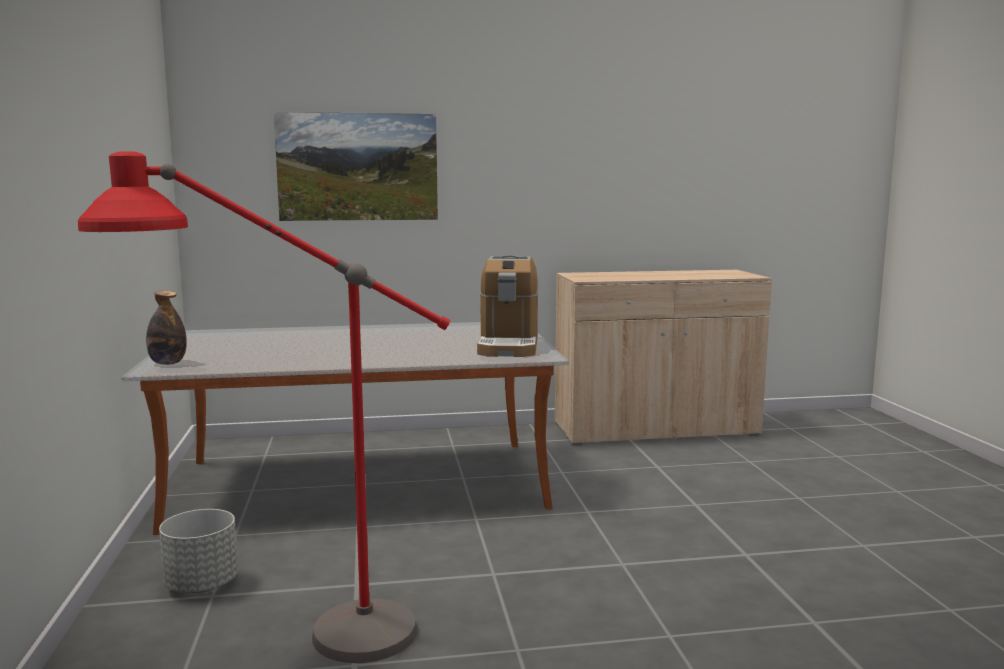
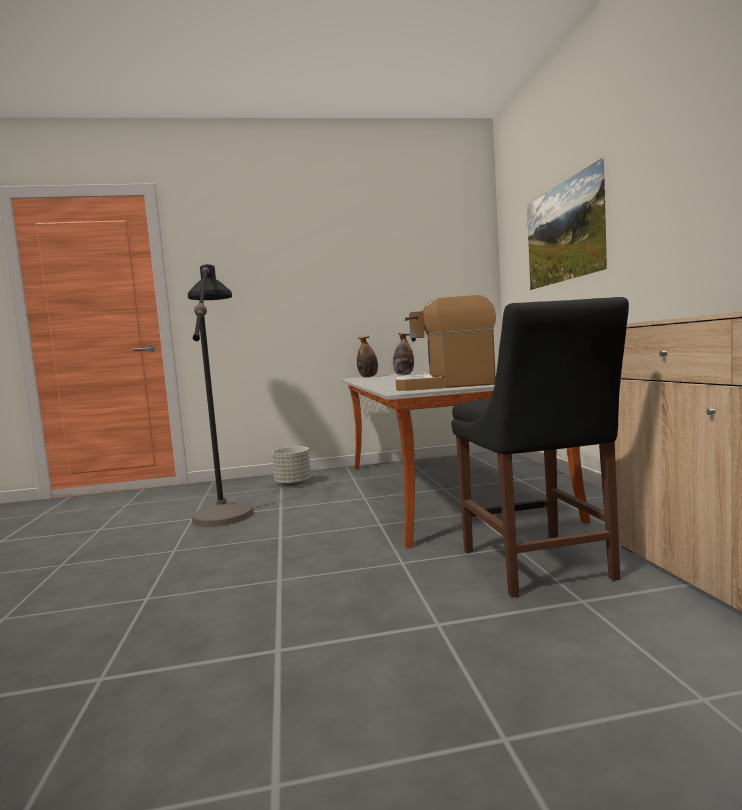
camera: 90 degrees right, 5 degrees down
red floor lamp [78,151,450,663] -> black floor lamp [188,264,253,527]
none -> bottle [393,333,414,375]
none -> black chair [451,297,629,598]

